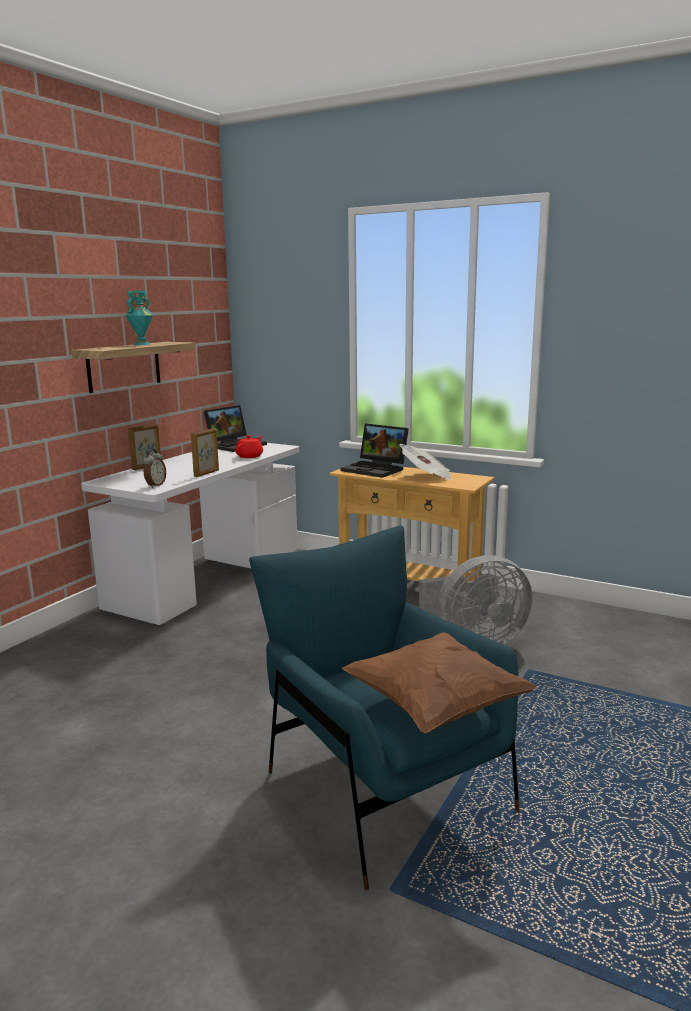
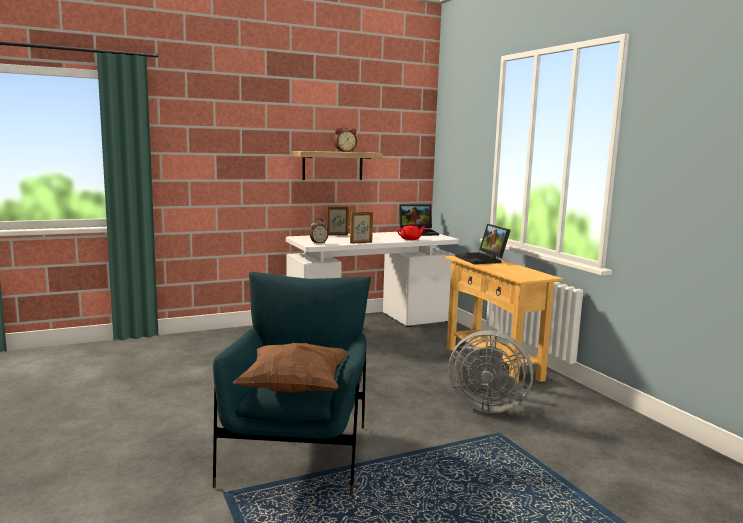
camera: 35 degrees right, 5 degrees down
turquoise vase [126,290,153,345] -> alarm clock [334,128,357,152]
newspaper [399,444,452,480] -> none

